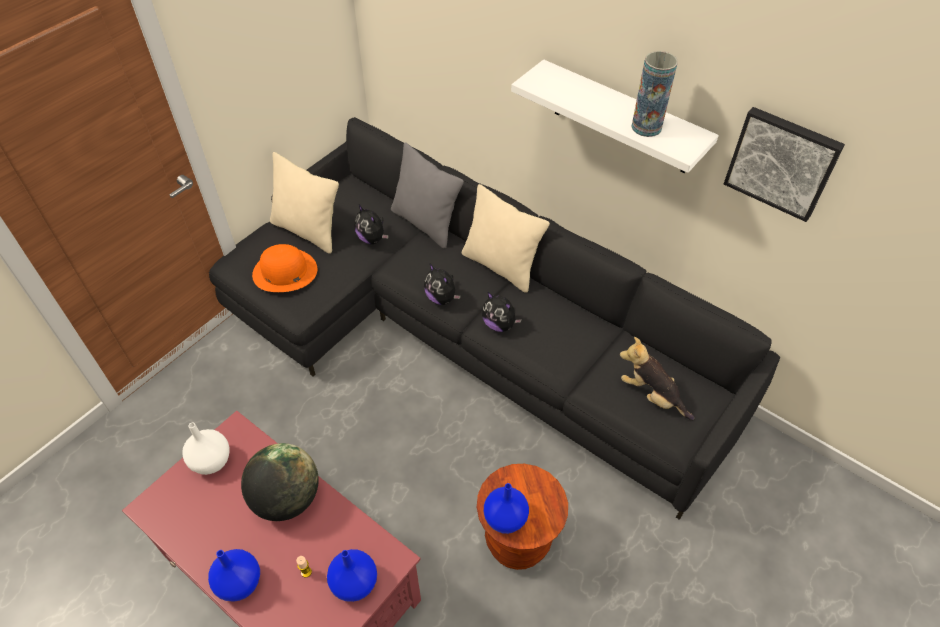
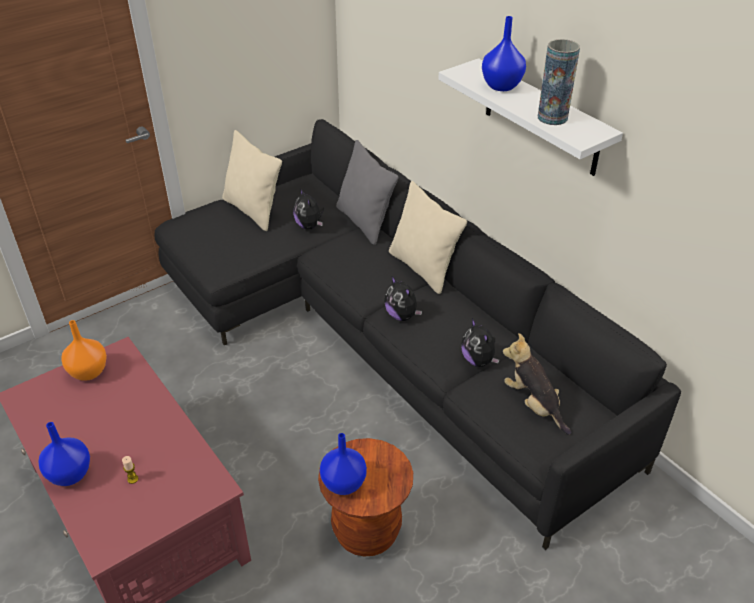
camera: 15 degrees right, 10 degrees down
white vase [182,422,230,475] -> orange vase [61,320,107,381]
globe [241,443,319,521] -> none
orange hat [252,244,317,292] -> none
blue vase [327,549,377,602] -> blue vase moved to [482,16,526,91]
plush toy [424,264,461,305] -> plush toy moved to [461,318,499,367]
picture [724,107,845,222] -> none

